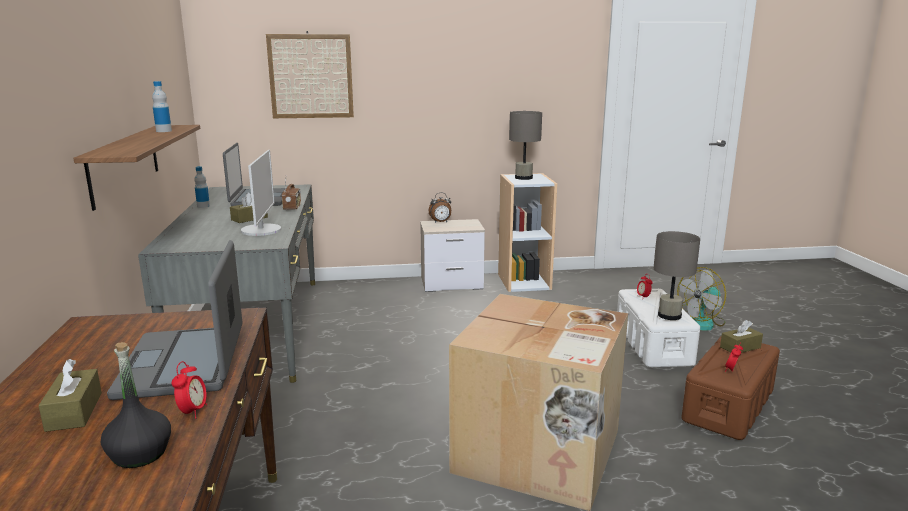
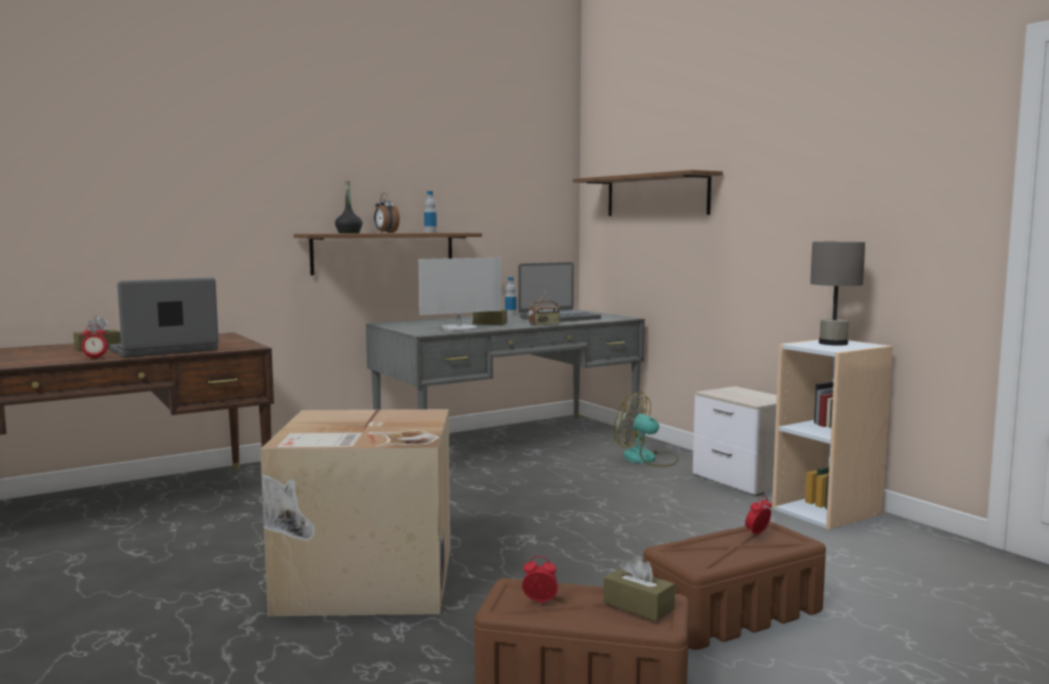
camera: 65 degrees right, 10 degrees down
black bottle [101,342,171,468] -> black bottle moved to [335,181,363,233]
picture [266,31,354,118] -> shelf [573,170,723,216]
alarm clock [428,192,451,223] -> alarm clock moved to [374,193,400,233]
white storage box [617,289,700,368] -> brown storage box [643,521,826,650]
grey table lamp [654,231,700,320] -> none
fan [677,267,726,331] -> fan moved to [614,392,679,466]

